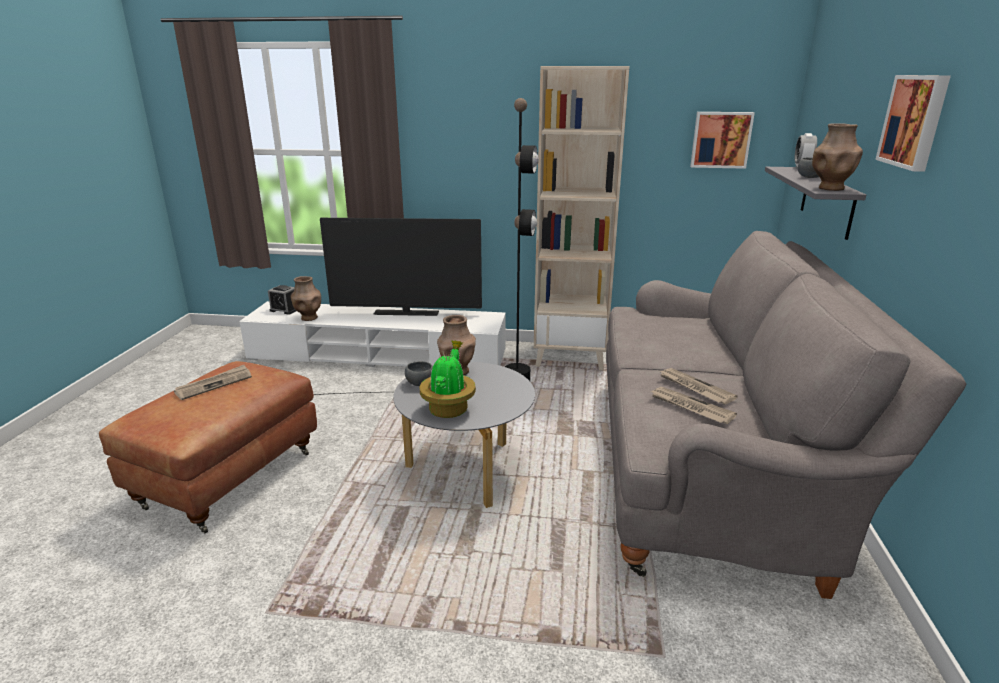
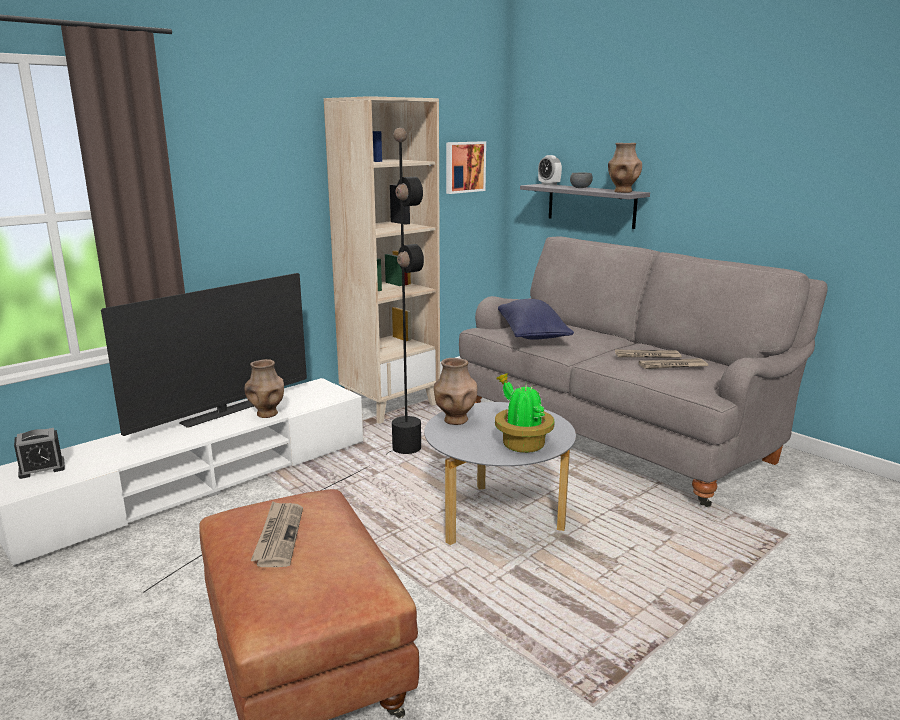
camera: 50 degrees left, 5 degrees down
brown vase [291,276,321,321] -> brown vase moved to [245,359,284,418]
grey bowl [405,361,433,386] -> none
picture [875,75,951,172] -> none
none -> blue pillow [498,299,574,340]

